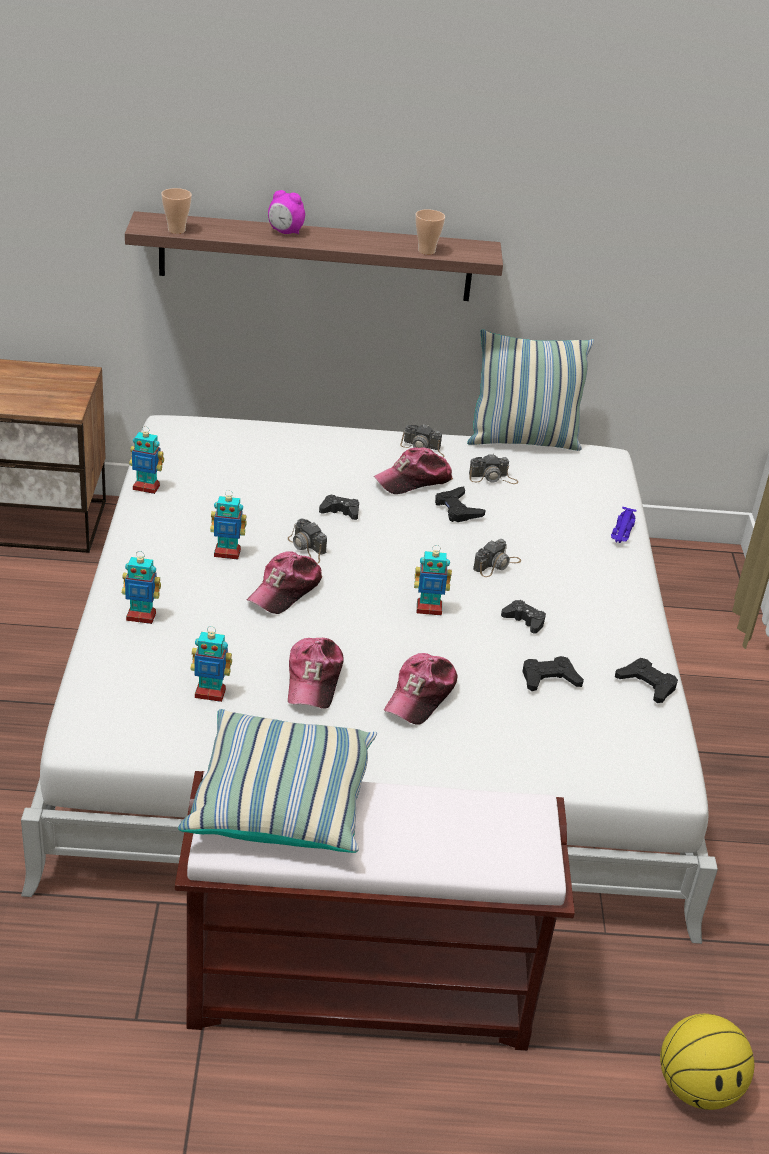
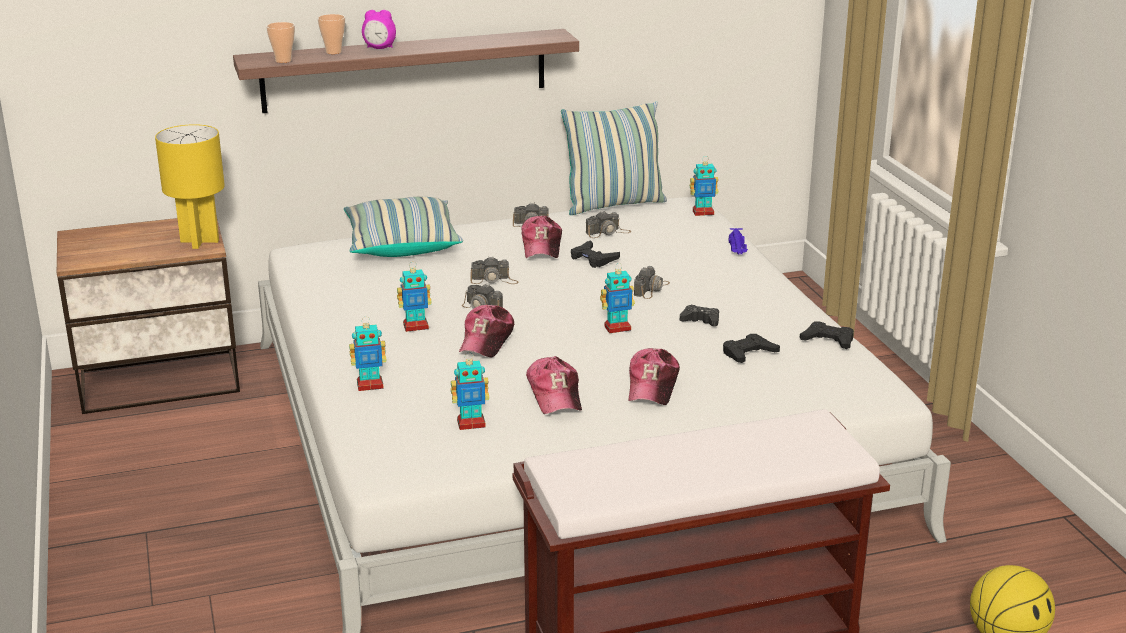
camera: 15 degrees left, 10 degrees down
toy robot [129,426,164,494] -> toy robot moved to [690,156,718,216]
pillow [178,709,377,853] -> pillow moved to [344,197,463,257]
black game controller [319,494,359,520] -> camera [470,257,518,284]
cap [374,447,453,494] -> cap turned 45 degrees counterclockwise [521,216,562,258]
cup [415,209,445,255] -> cup moved to [318,14,345,54]
none -> yellow table lamp [155,124,225,249]

